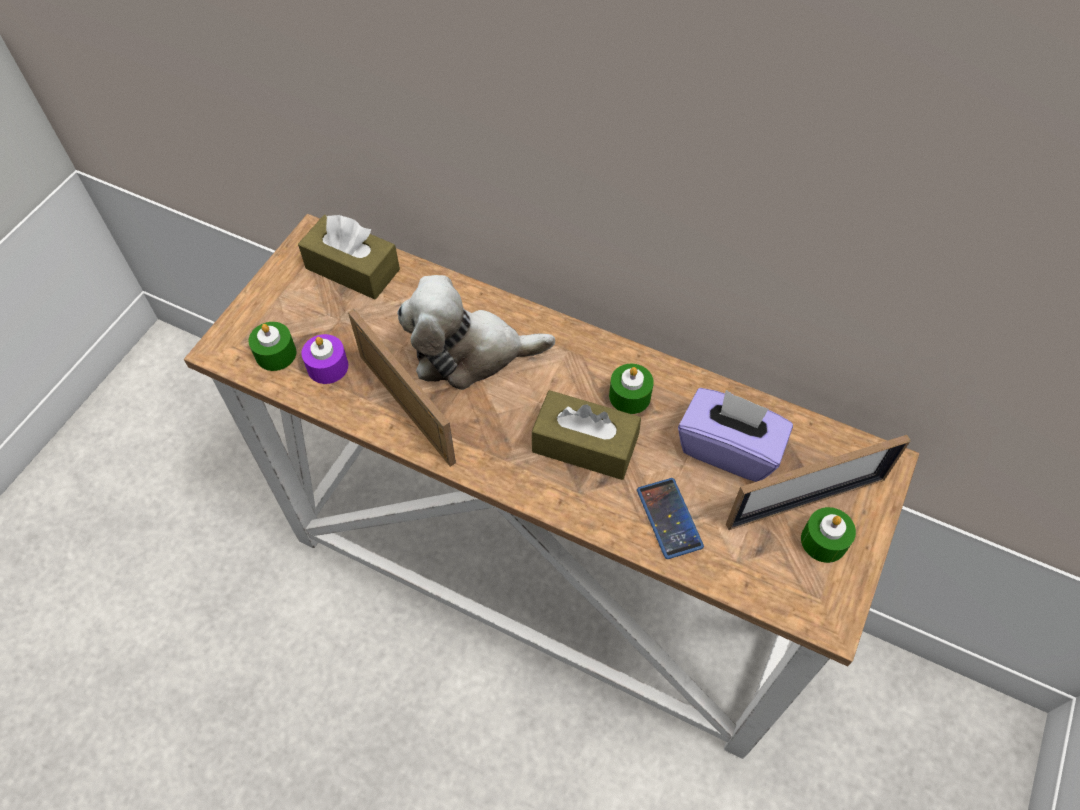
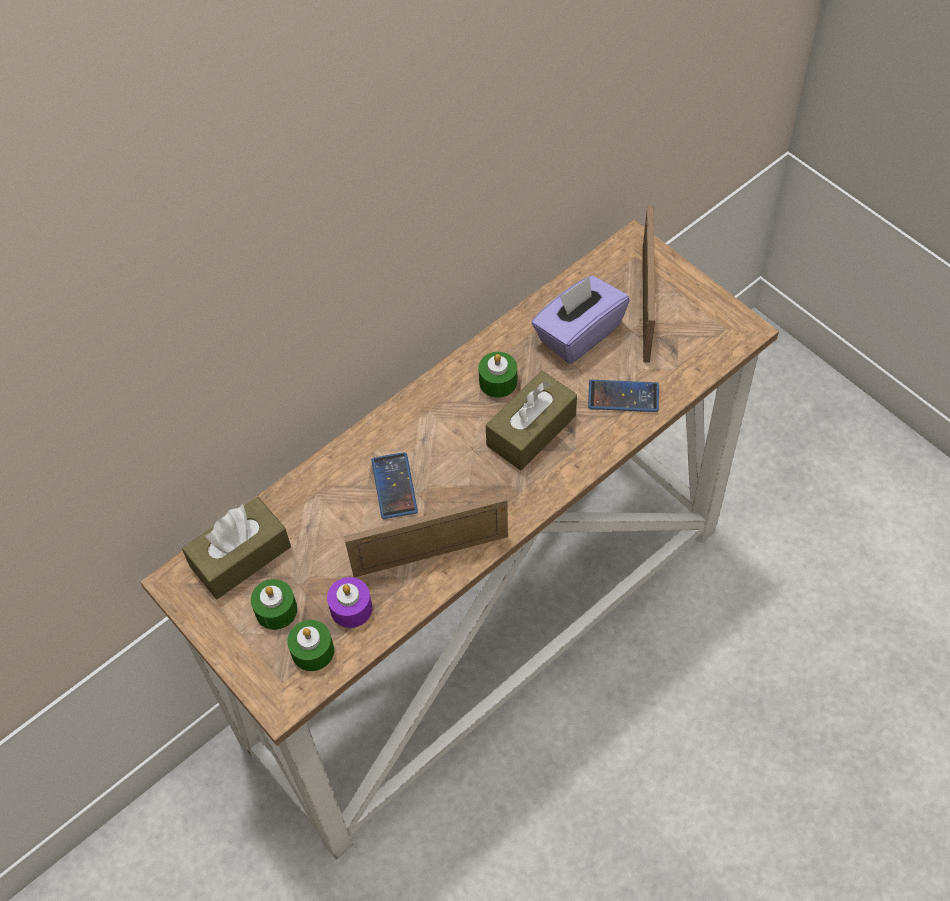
camera: 65 degrees left, 0 degrees up
plush toy [397,275,555,390] -> phone [372,452,418,519]
green candle [801,507,856,563] -> green candle moved to [251,579,297,630]

